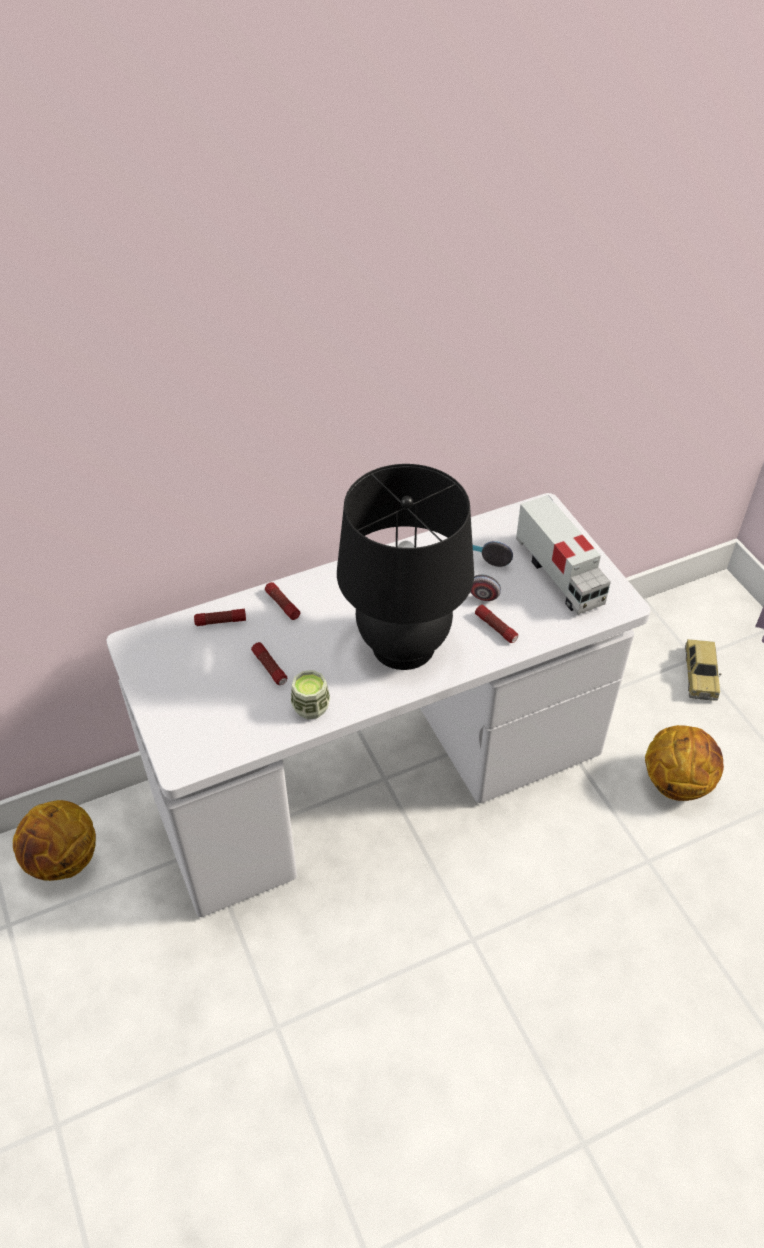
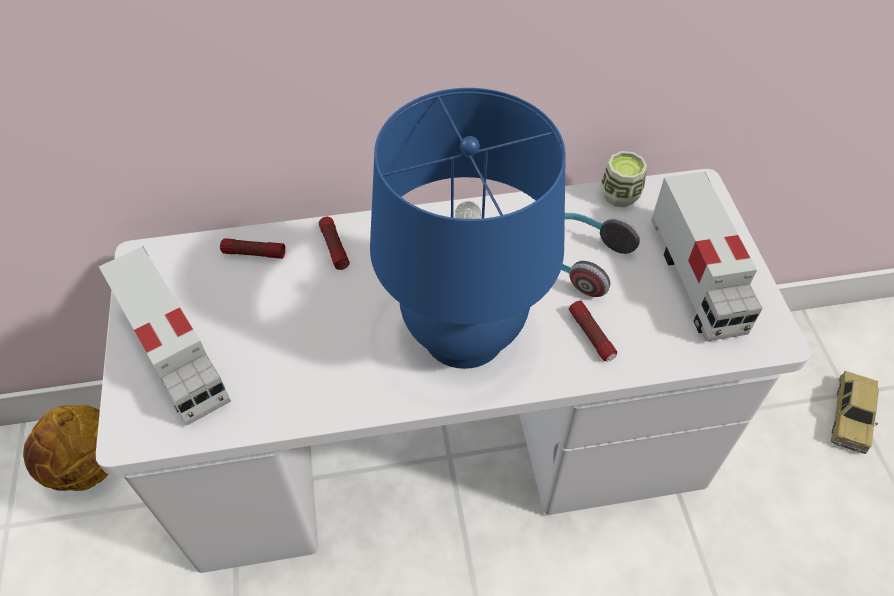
camera: 15 degrees right, 5 degrees up
flashlight [251,642,287,685] -> none
cup [291,670,330,719] -> cup moved to [600,151,647,207]
black table lamp [337,464,474,670] -> blue table lamp [370,88,566,369]
basketball [645,725,724,801] -> none
none -> toy truck [99,246,231,425]

